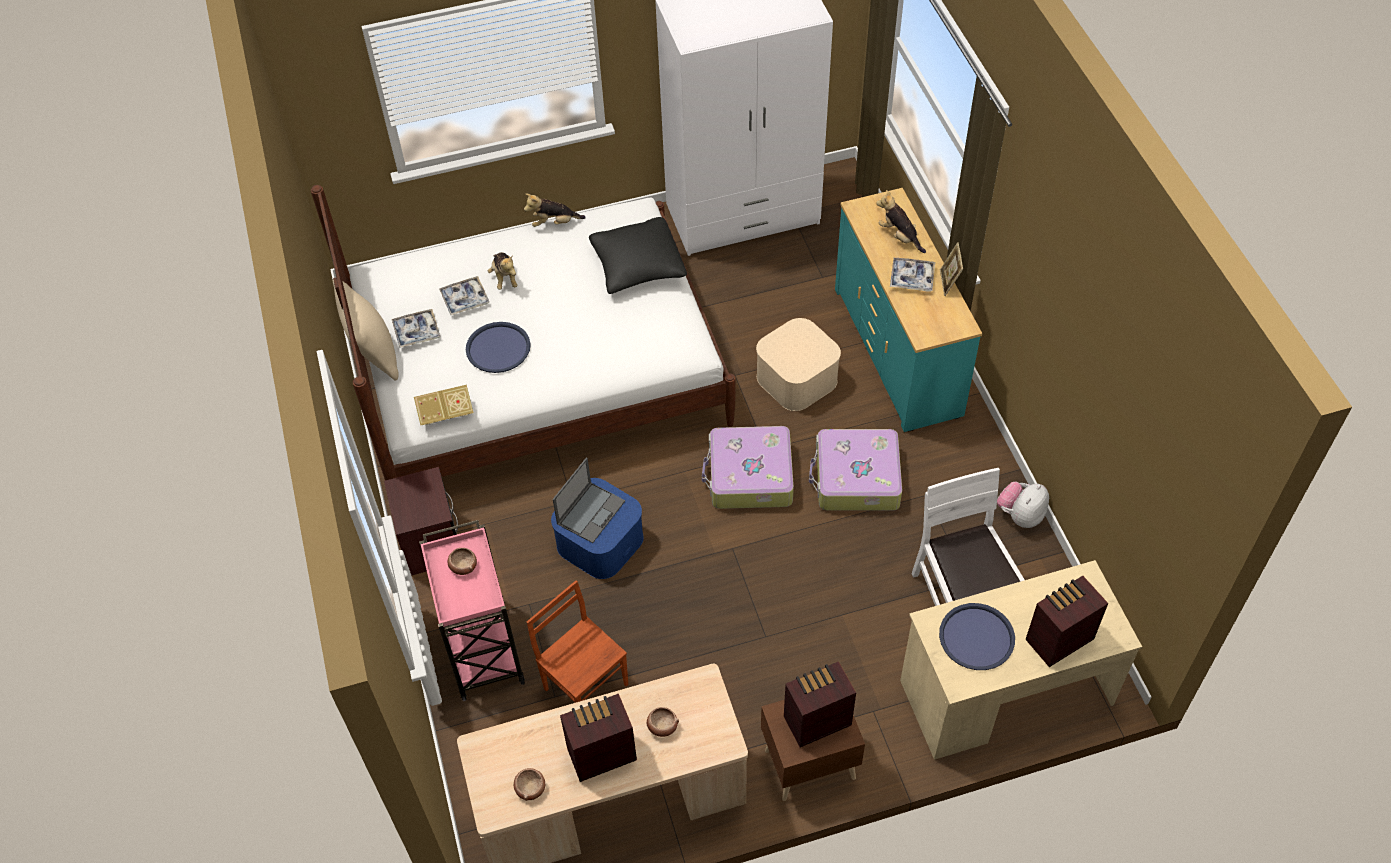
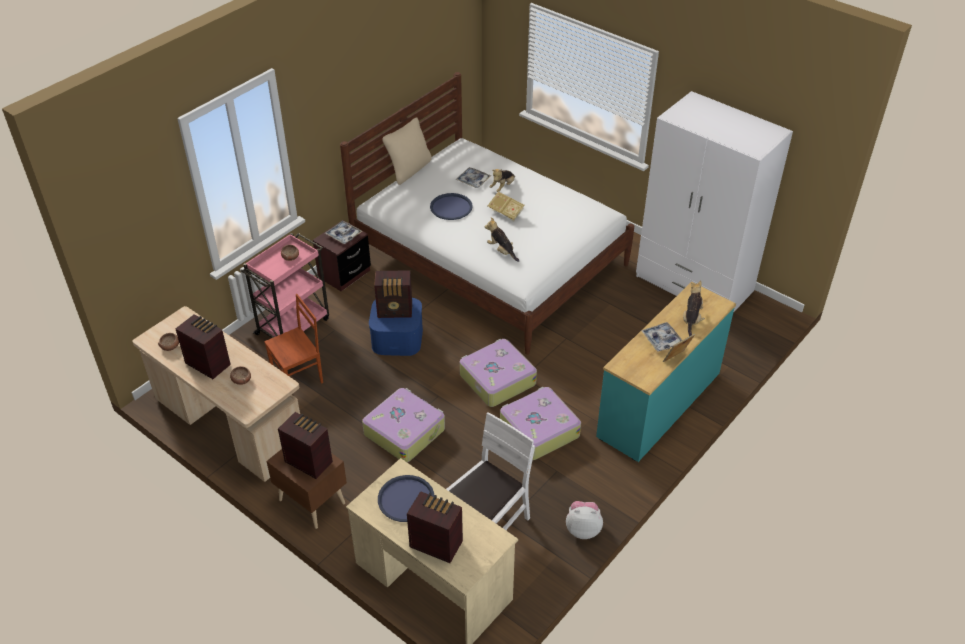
camera: 55 degrees right, 10 degrees down
tray [392,309,440,348] -> tray moved to [325,221,362,244]
book [414,384,473,426] -> book moved to [488,191,525,222]
plush toy [524,193,586,227] -> plush toy moved to [485,217,519,262]
brown chair [527,580,628,703] -> brown chair turned 45 degrees clockwise [264,294,323,384]
laptop [553,457,625,543] -> radio [374,270,412,318]
black pillow [589,217,687,294] -> none
beige storage box [756,318,841,411] -> none
none -> suitcase [362,388,445,462]

